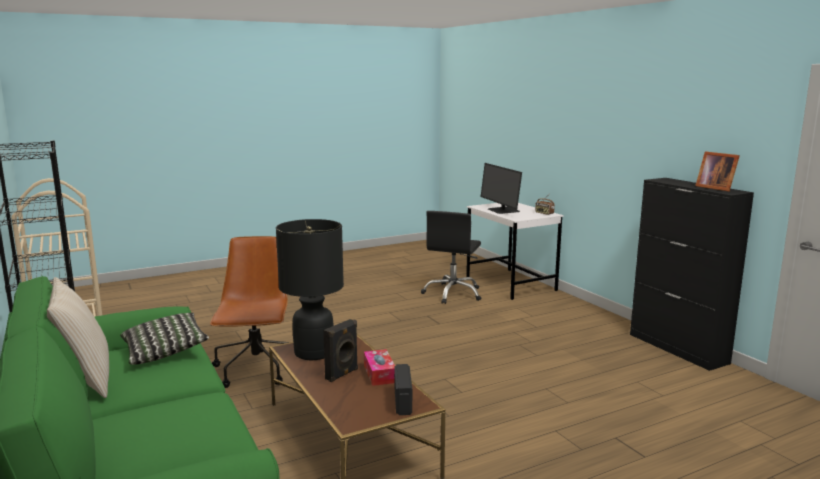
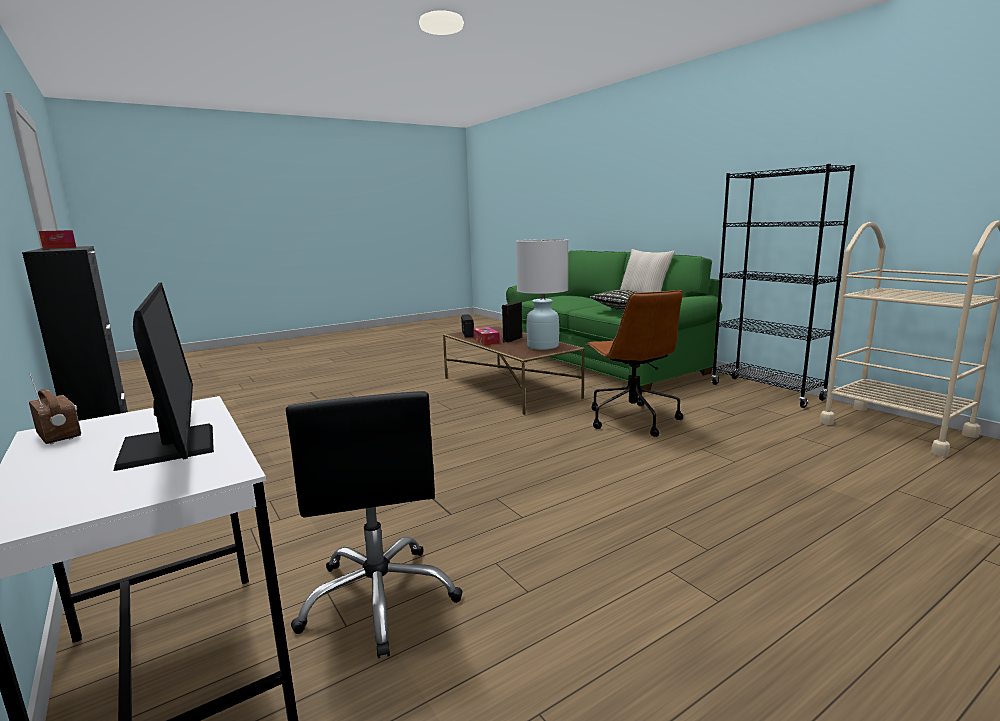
camera: 175 degrees right, 0 degrees up
black table lamp [276,219,344,360] -> white table lamp [516,239,568,350]
black office chair [421,211,481,304] -> black office chair turned 150 degrees clockwise [286,391,463,658]
picture frame [695,151,739,192] -> tissue box [39,230,76,249]

